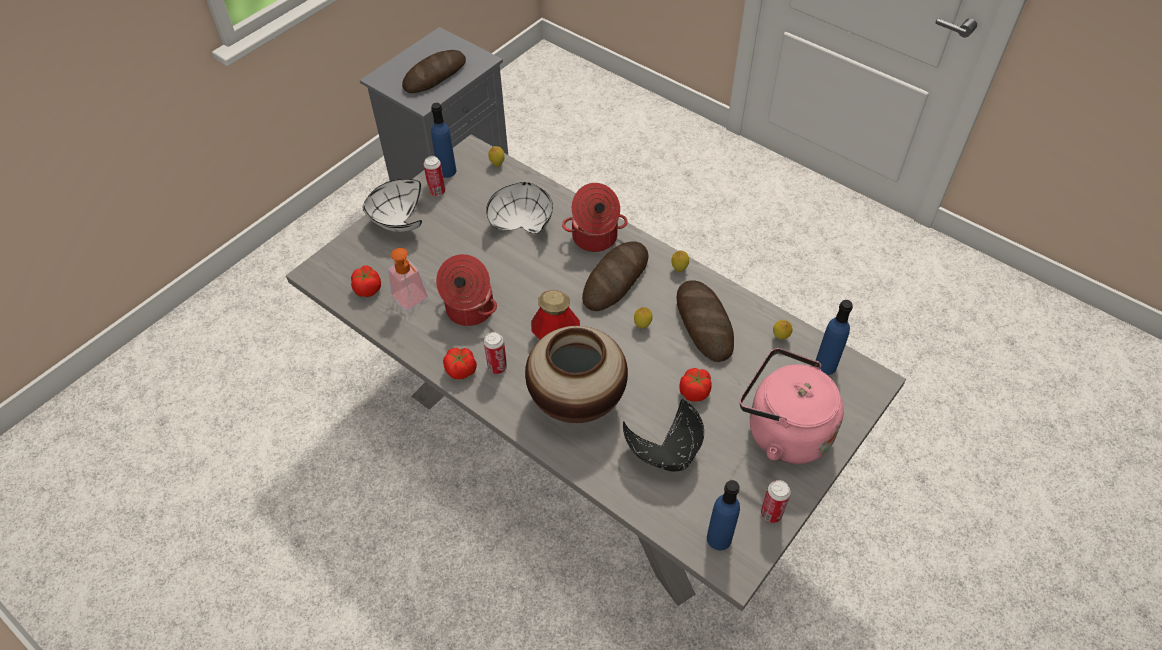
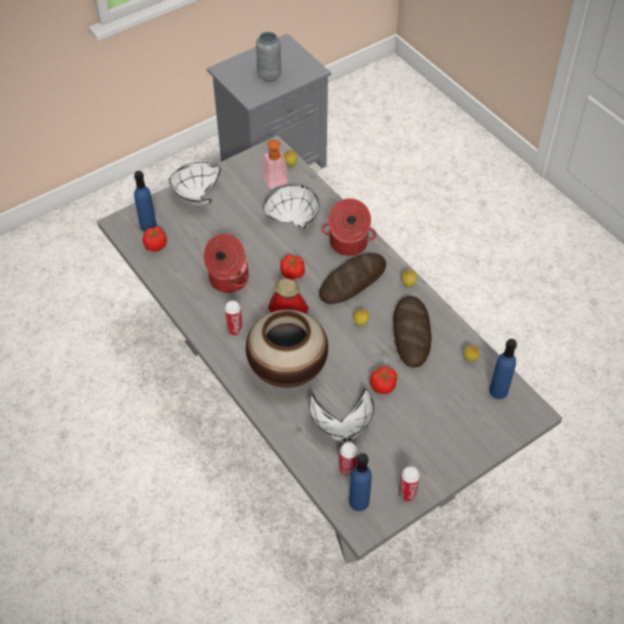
camera: 15 degrees right, 0 degrees up
soap dispenser [388,248,428,310] -> soap dispenser moved to [262,140,289,189]
bread [402,50,466,94] -> grey vase [256,32,281,82]
can [424,156,445,196] -> can moved to [339,442,358,477]
blue bottle [431,103,456,178] -> blue bottle moved to [134,171,157,232]
tomato [443,348,477,379] -> tomato moved to [280,254,305,279]
black bowl [623,399,704,471] -> white bowl [309,388,374,443]
pink kettle [740,348,844,464] -> none

